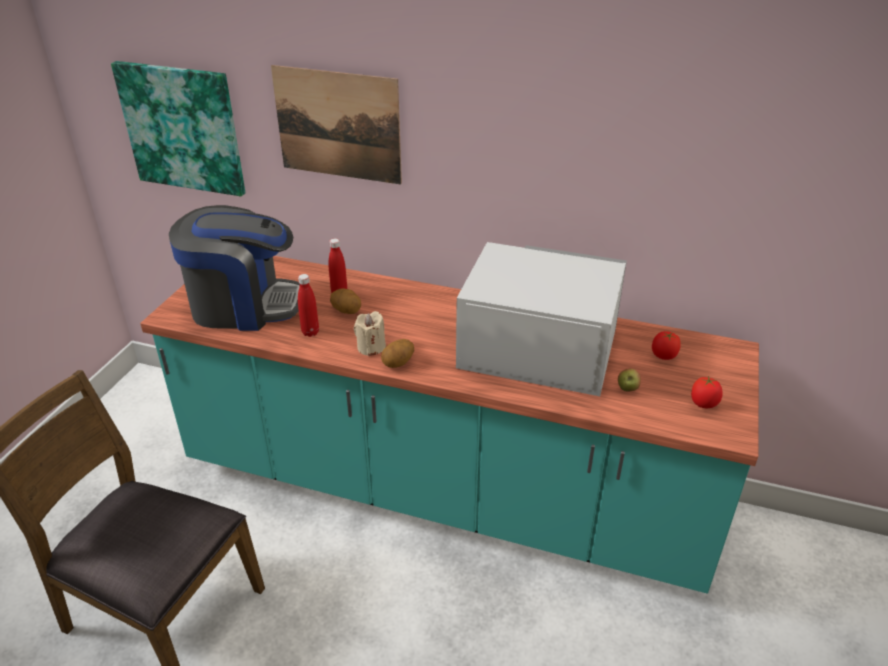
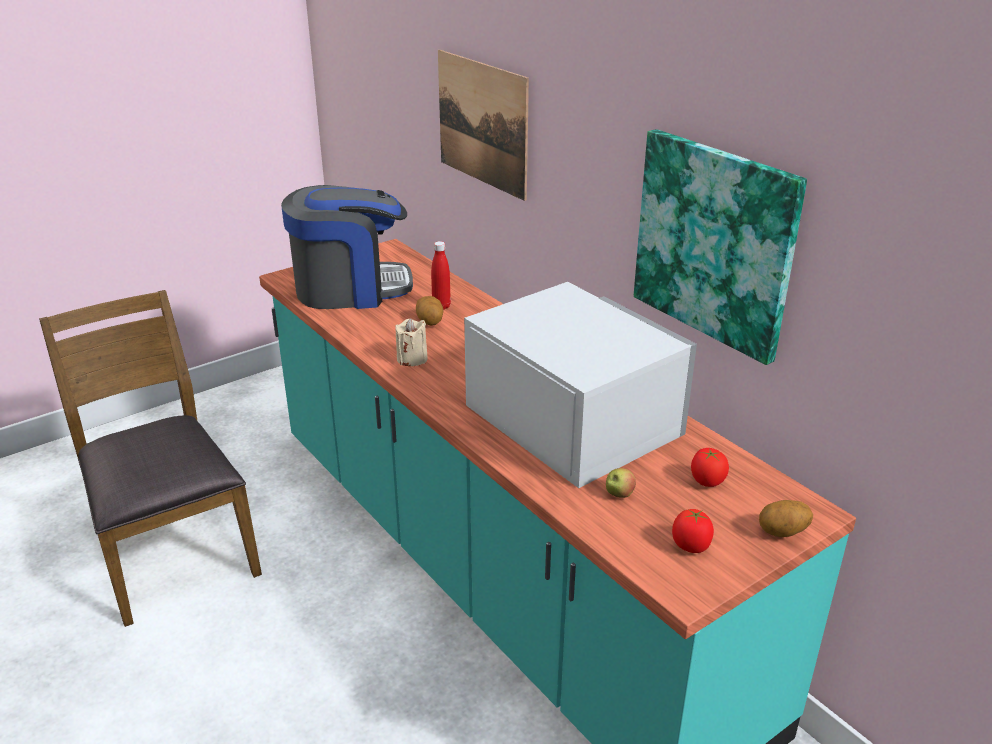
camera: 35 degrees right, 5 degrees down
picture [111,61,245,196] -> picture moved to [634,129,807,365]
coffee machine [169,205,300,331] -> coffee machine turned 45 degrees counterclockwise [281,185,413,309]
red bottle [298,274,319,337] -> none
potato [381,339,414,368] -> potato moved to [759,500,813,537]

